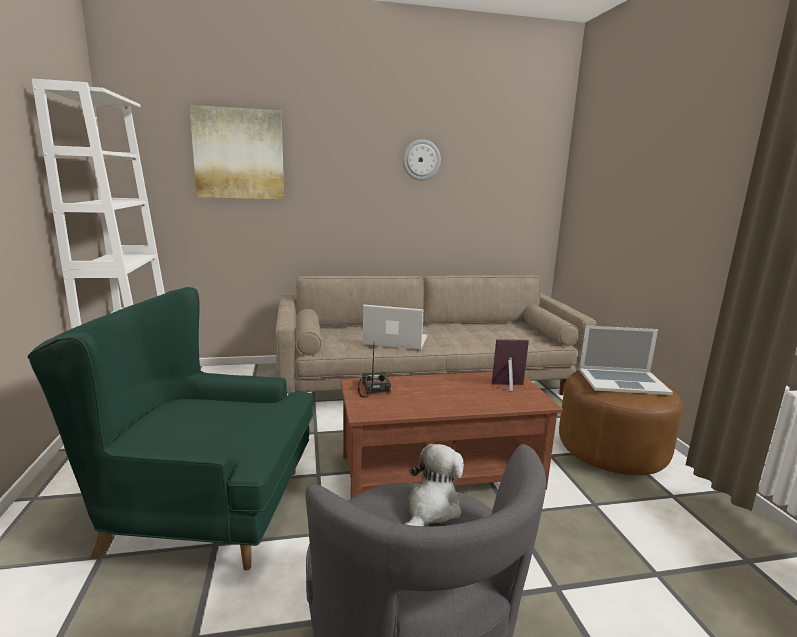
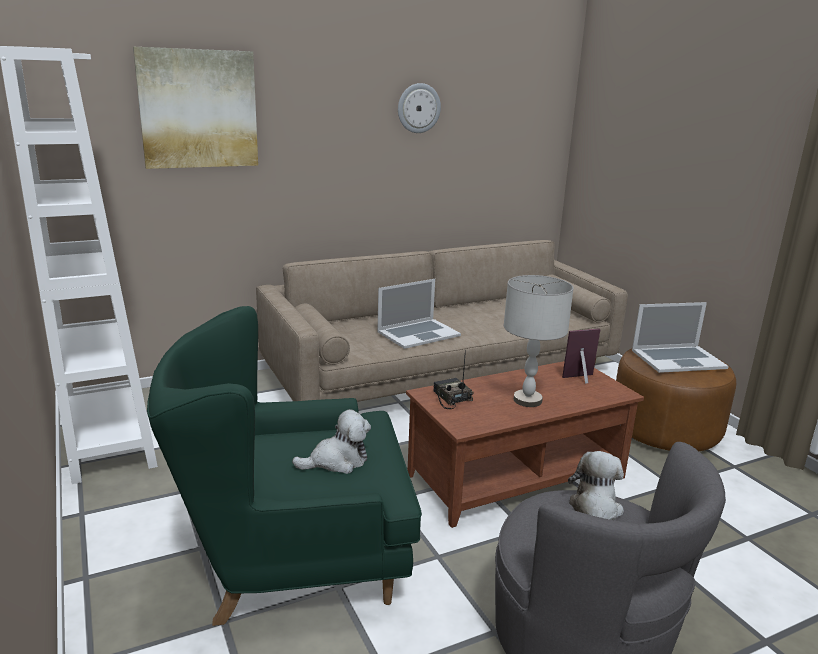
camera: 15 degrees left, 5 degrees up
laptop [363,305,427,350] -> laptop turned 150 degrees clockwise [377,279,461,349]
none -> plush toy [292,409,371,474]
none -> grey table lamp [504,275,574,407]

